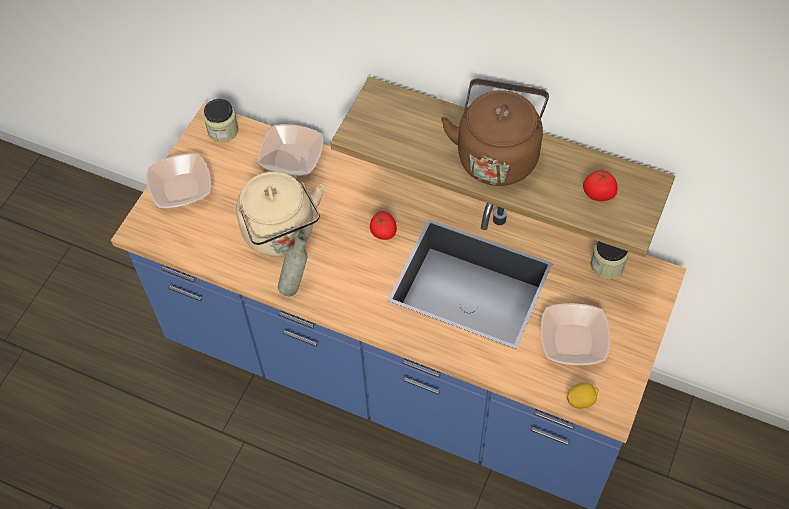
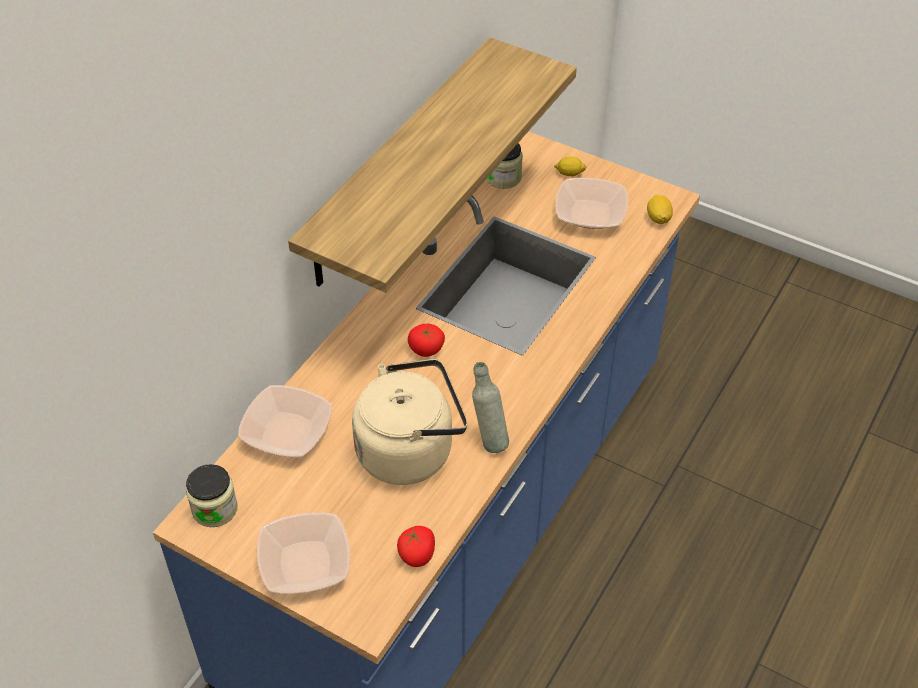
camera: 85 degrees left, 10 degrees down
brown kettle [441,79,549,186] -> none
tomato [583,169,617,201] -> tomato moved to [397,526,435,567]
none -> lemon [554,157,587,176]

